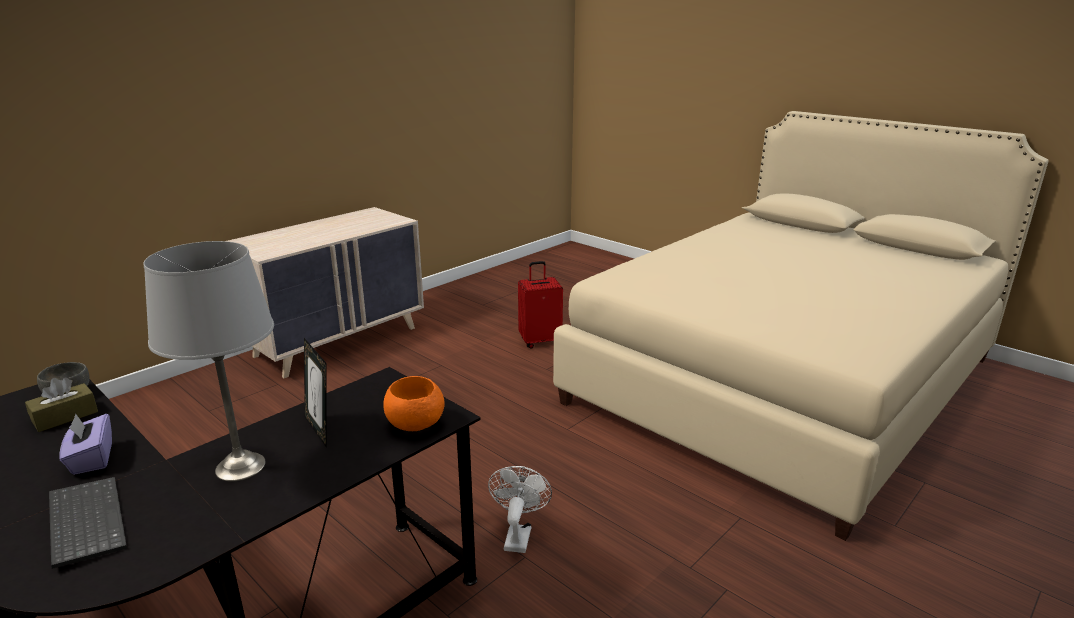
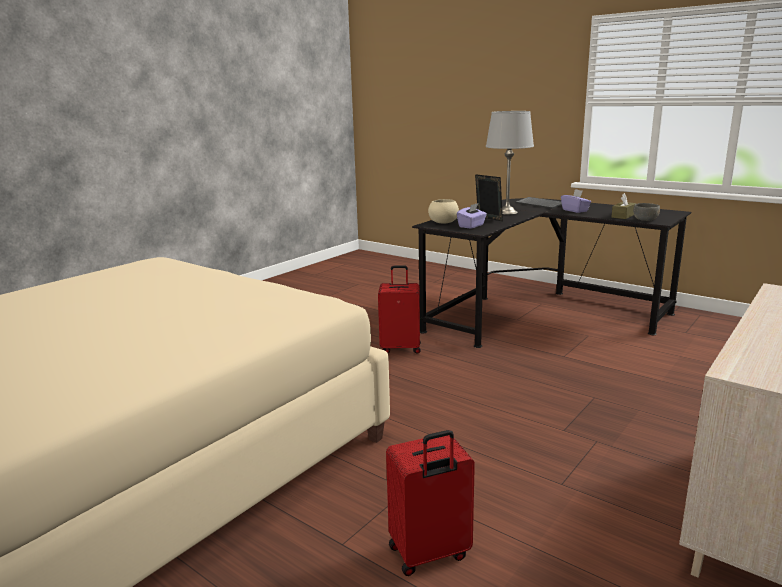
camera: 175 degrees right, 5 degrees down
orange bowl [384,376,445,431] -> beige bowl [428,199,459,224]
white fan [488,466,552,553] -> red suitcase [378,265,421,354]
none -> purple tissue box [457,203,487,229]

